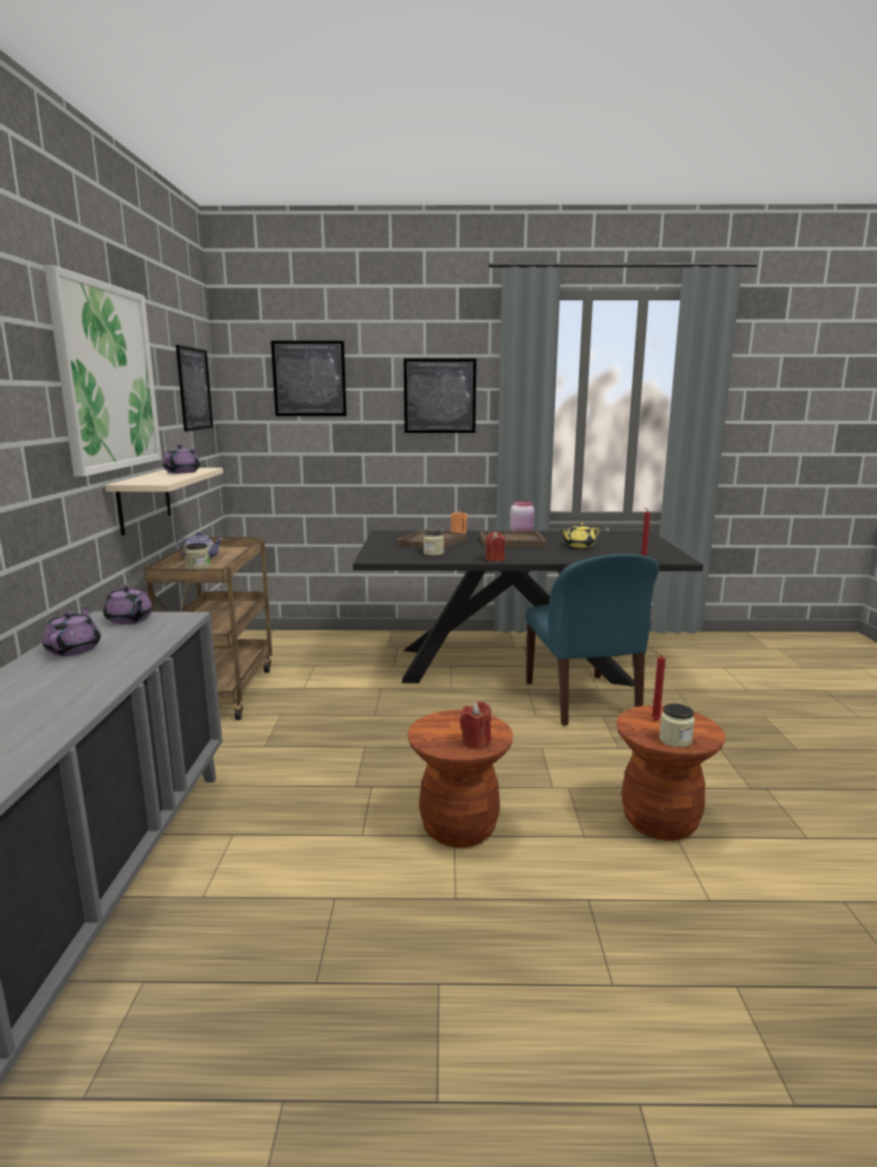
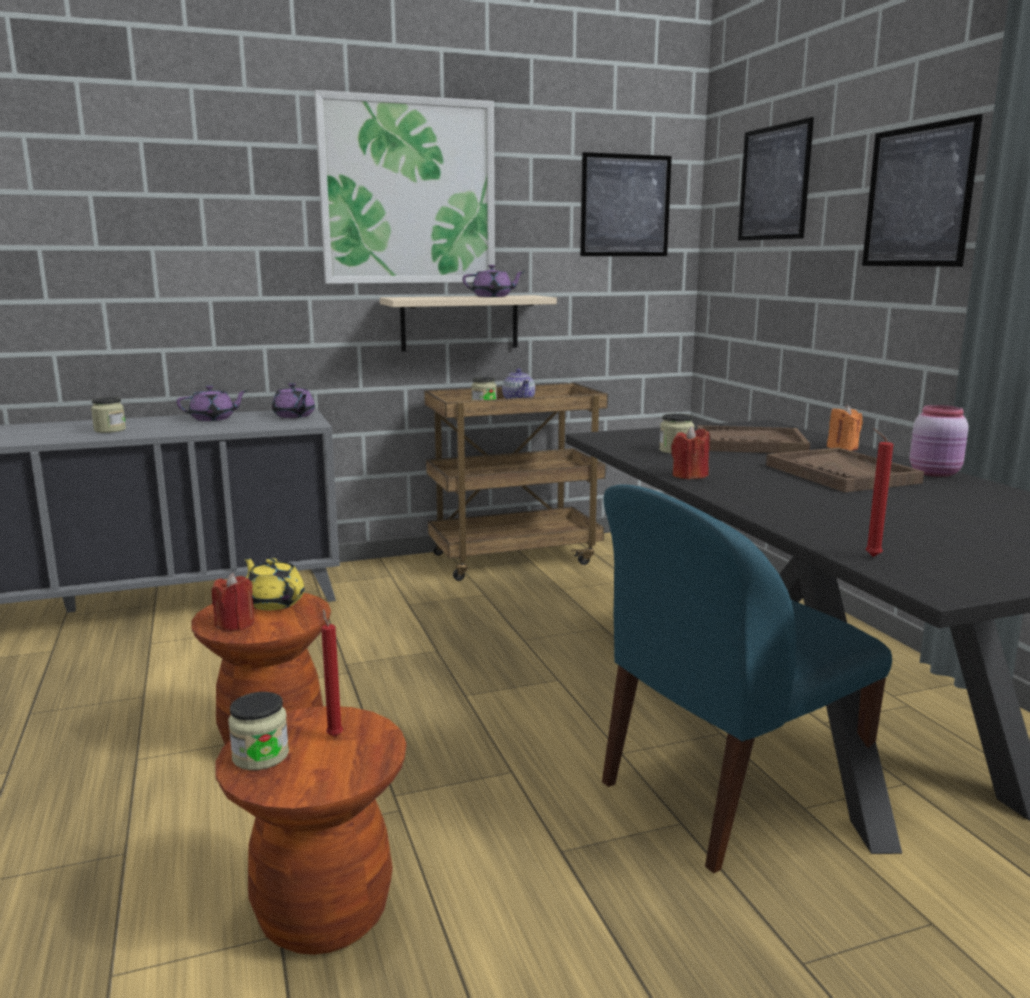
camera: 70 degrees right, 0 degrees up
purple teapot [103,585,153,624] -> purple teapot turned 60 degrees counterclockwise [272,383,315,418]
yellow teapot [561,522,599,548] -> yellow teapot moved to [244,557,305,610]
none -> jar [91,397,126,433]

